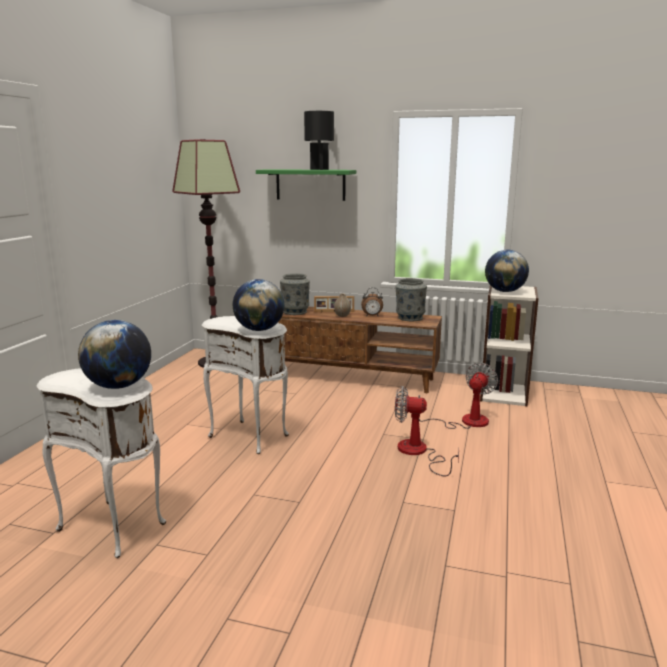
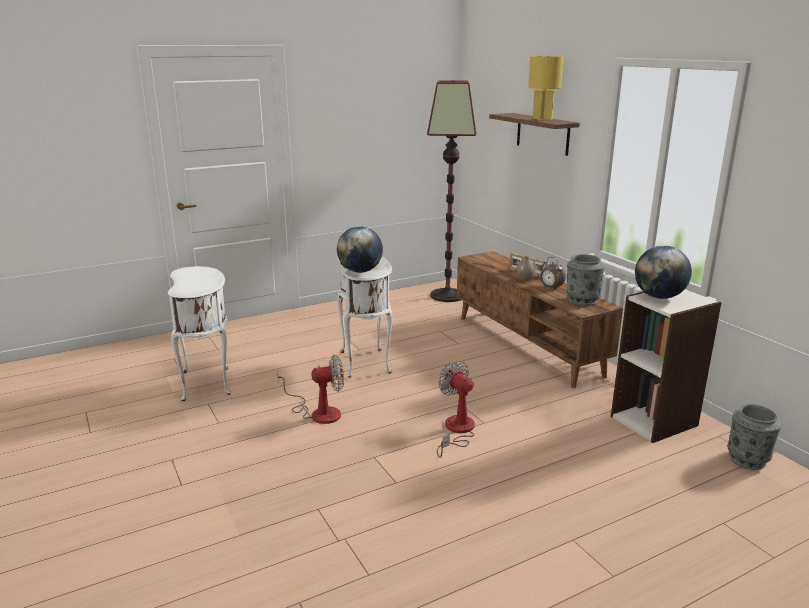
camera: 45 degrees right, 5 degrees up
globe [78,320,151,389] -> none
green shelf [256,169,356,201] -> brown shelf [489,113,580,156]
grey vase [280,273,310,315] -> grey vase moved to [727,404,781,470]
black table lamp [304,111,334,170] -> yellow table lamp [528,56,564,120]
fan [419,363,498,429] -> fan moved to [277,355,344,424]

